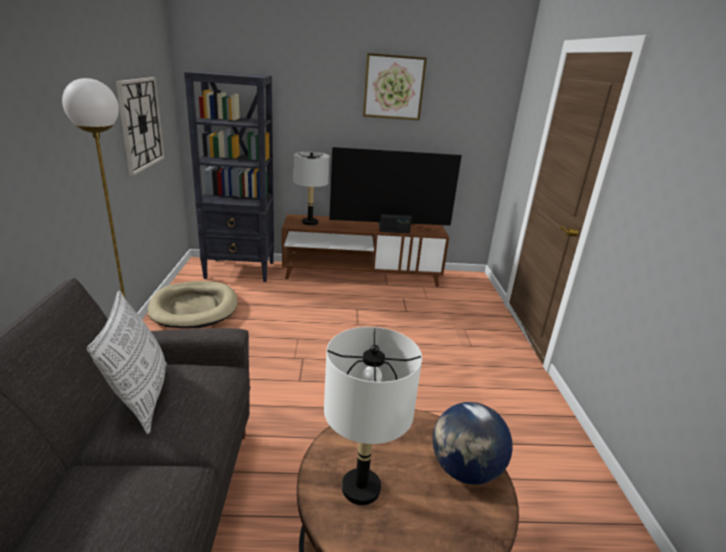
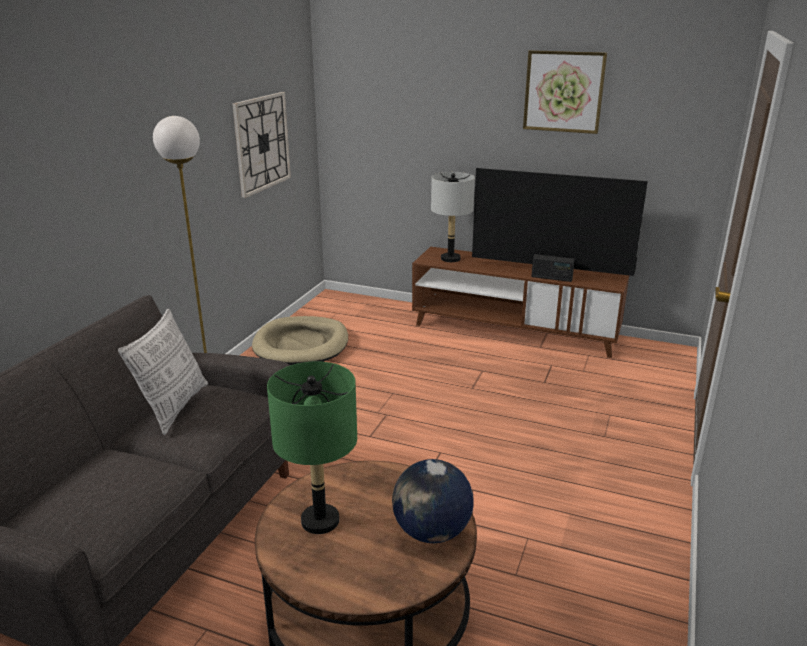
camera: 25 degrees right, 0 degrees up
black bookcase [184,70,274,282] -> none
white table lamp [324,327,422,505] -> green table lamp [267,361,357,534]

